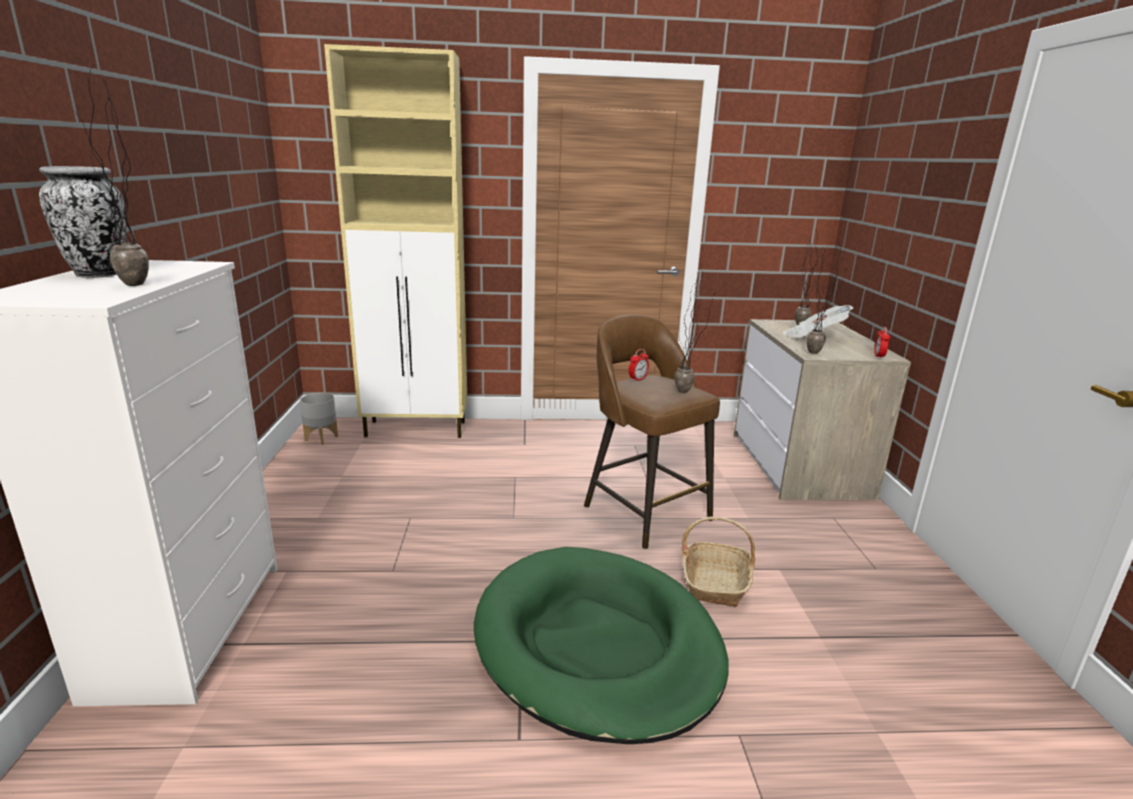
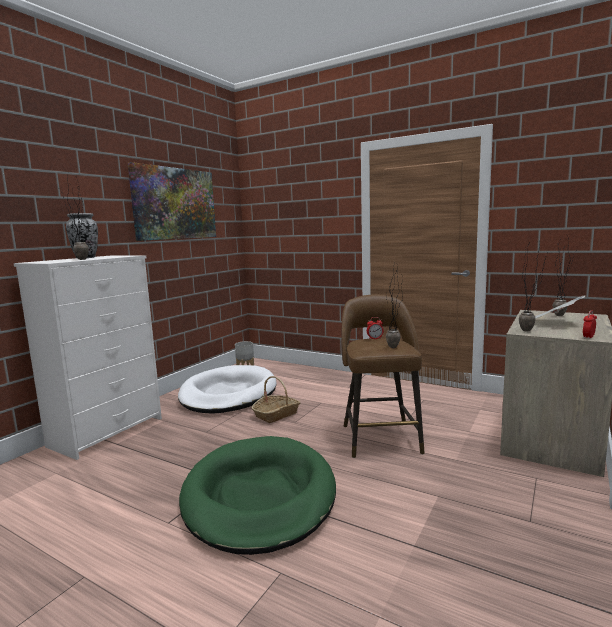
camera: 35 degrees right, 10 degrees down
beige cabinet [324,44,467,438] -> none
basket [682,517,755,607] -> basket moved to [252,376,301,423]
none -> picture [128,162,216,241]
none -> white dog bed [178,365,277,414]

